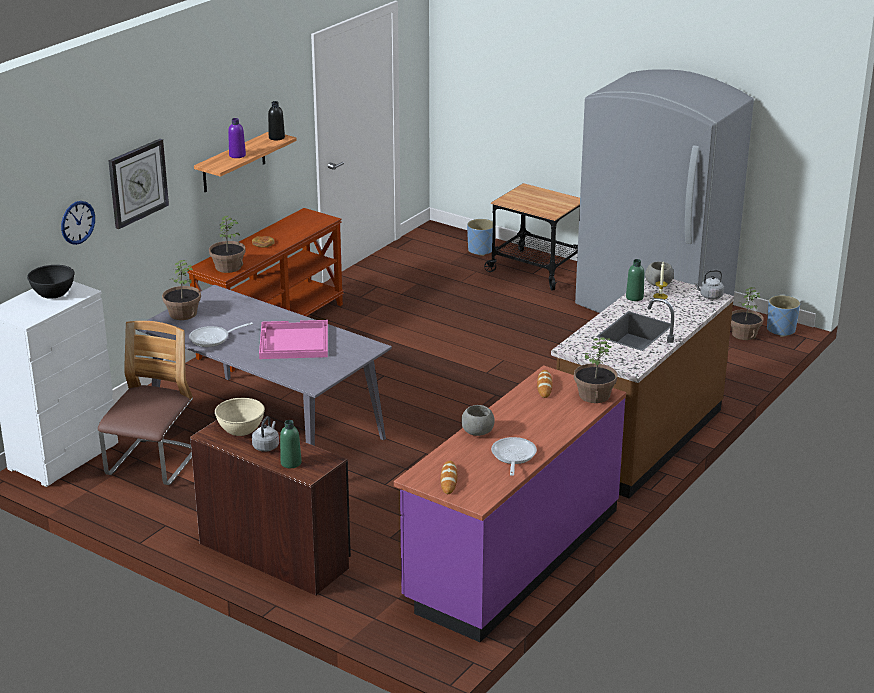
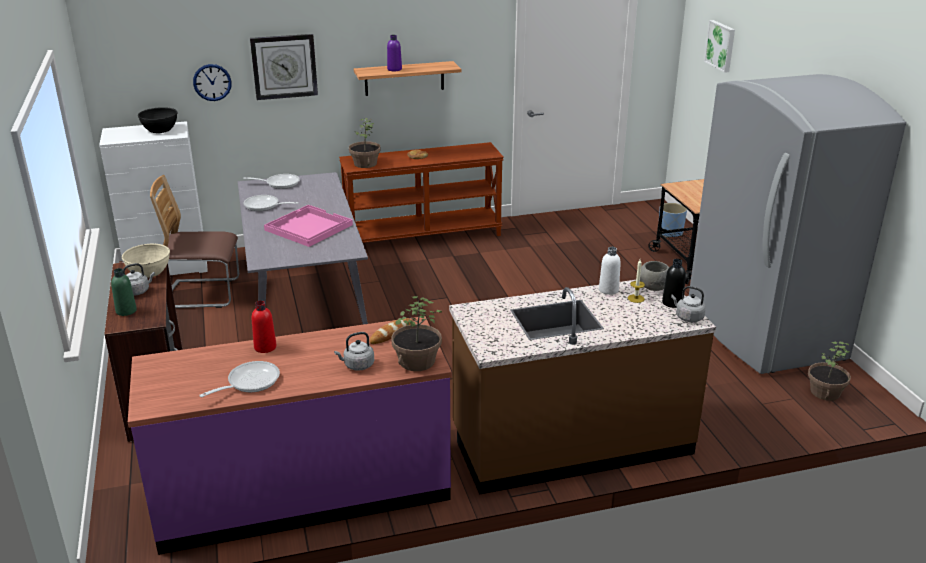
camera: 40 degrees right, 0 degrees up
chair [98,321,193,485] -> chair turned 150 degrees counterclockwise [150,175,239,308]
potted plant [162,260,201,320] -> frying pan [243,174,300,189]
black bottle [268,101,285,140] -> black bottle moved to [662,259,686,308]
bread [440,461,457,494] -> none
grey bowl [461,405,495,436] -> red bottle [252,301,276,353]
green bottle [626,259,644,301] -> white bottle [599,247,621,295]
blue planter [767,295,800,337] -> none
none -> grey kettle [334,332,374,371]
none -> picture [704,20,735,73]

